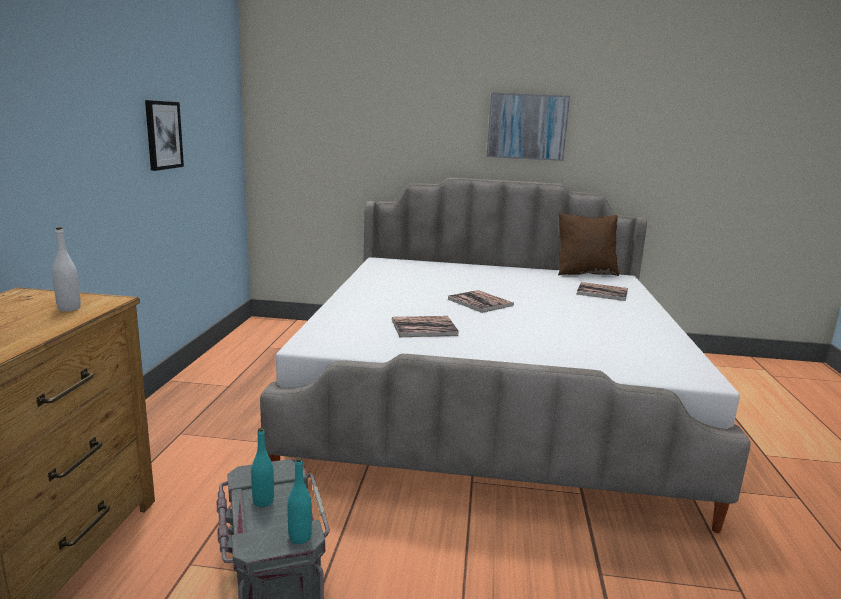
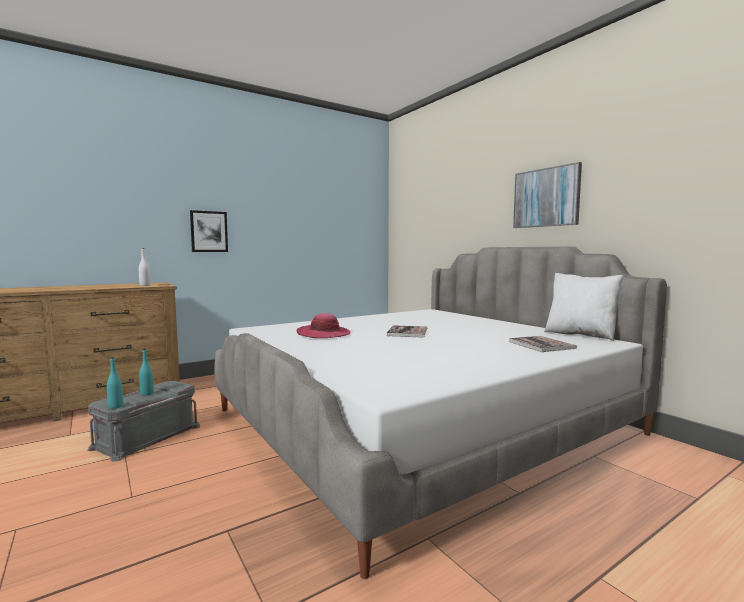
camera: 50 degrees right, 10 degrees down
picture [145,100,184,171] -> picture moved to [190,210,228,252]
book [392,316,459,337] -> hat [297,313,351,338]
brown pillow [558,213,619,276] -> white pillow [544,273,624,341]

